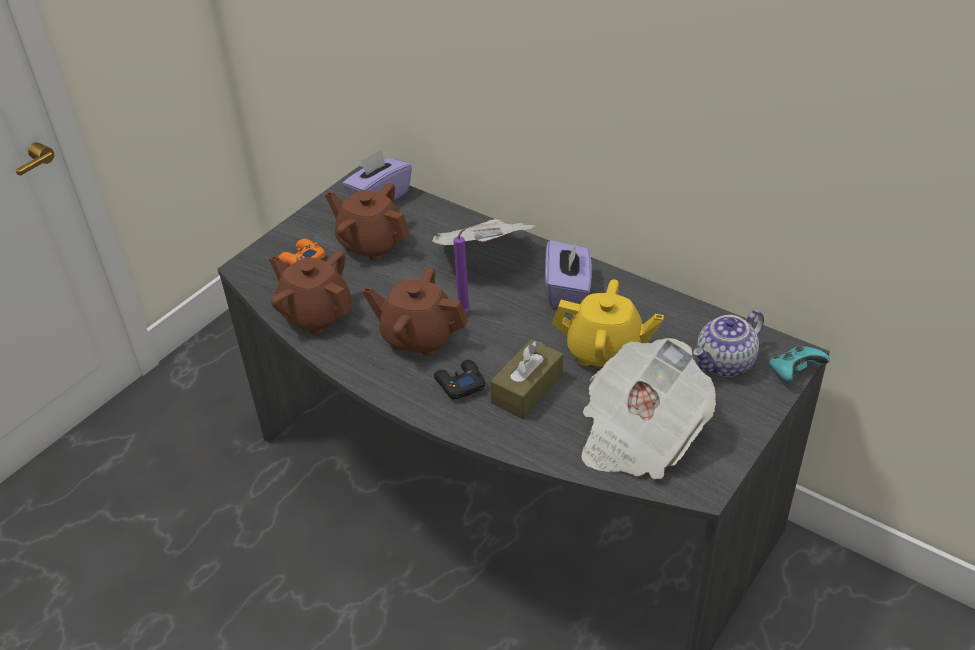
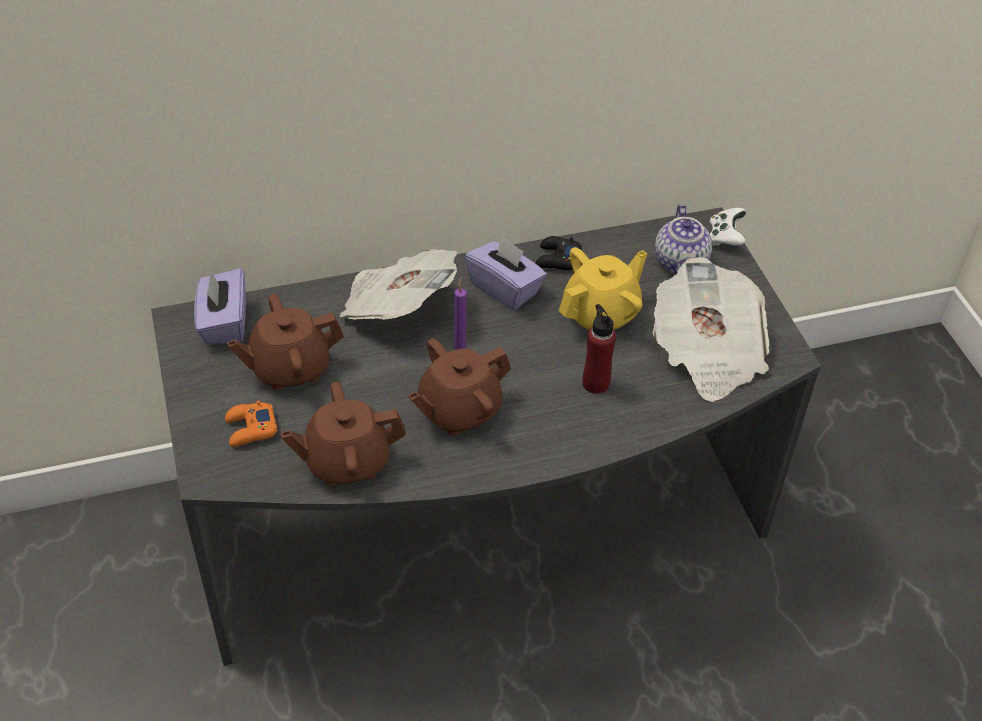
camera: 55 degrees left, 5 degrees up
black game controller [434,360,485,400] -> black game controller moved to [535,236,582,270]
brown tissue box [490,339,563,419] -> red bottle [583,304,616,394]
turquoise game controller [769,346,830,381] -> white game controller [710,208,746,246]

